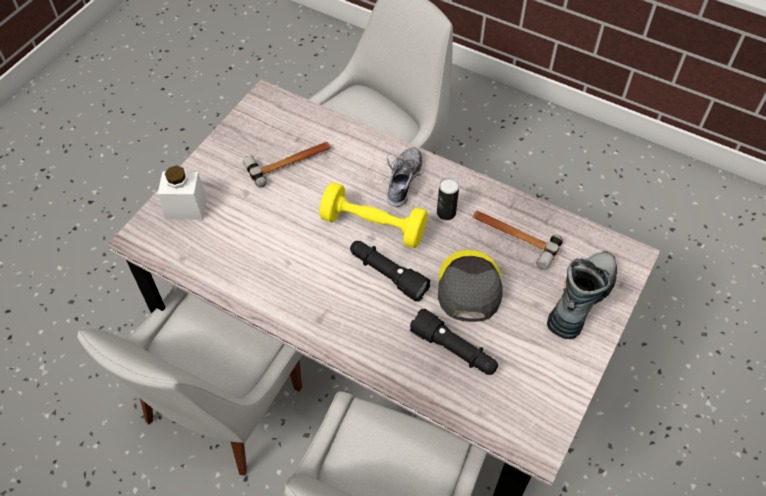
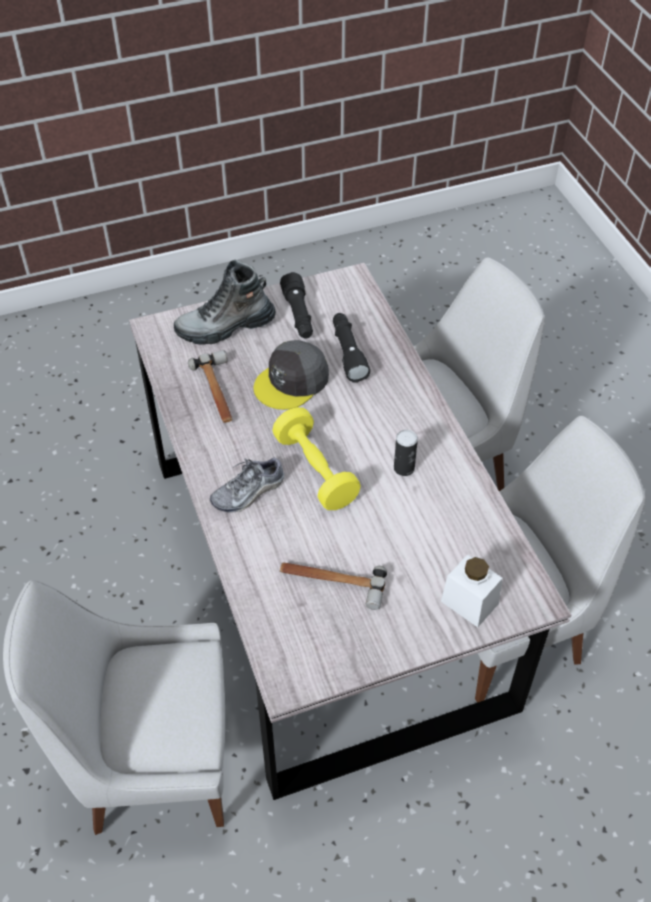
camera: 140 degrees left, 5 degrees down
black flashlight [350,241,431,302] -> black flashlight moved to [280,272,313,339]
can [437,178,459,220] -> can moved to [394,430,418,476]

